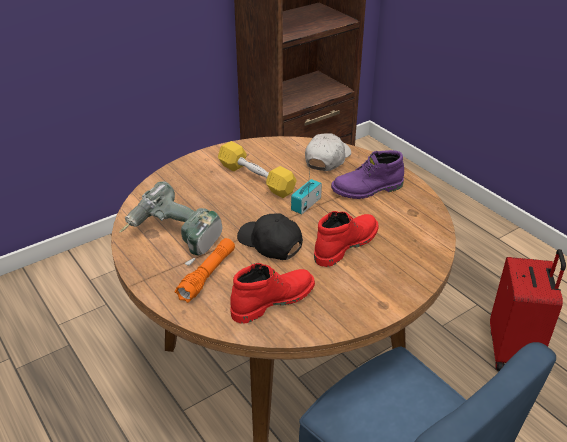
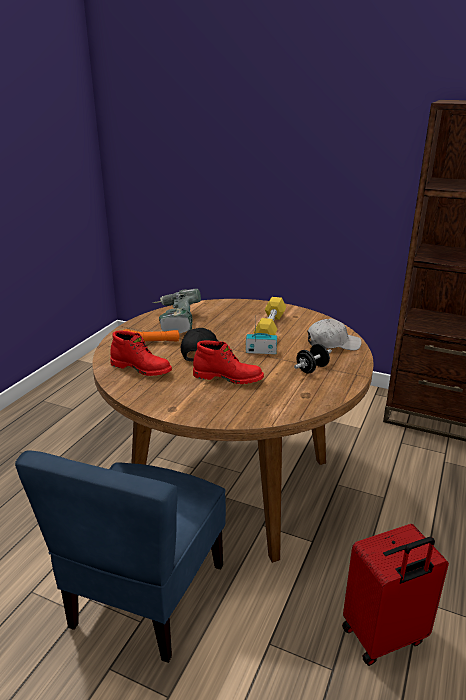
camera: 60 degrees right, 10 degrees down
purple boot [331,150,404,199] -> black dumbbell [294,344,332,374]

